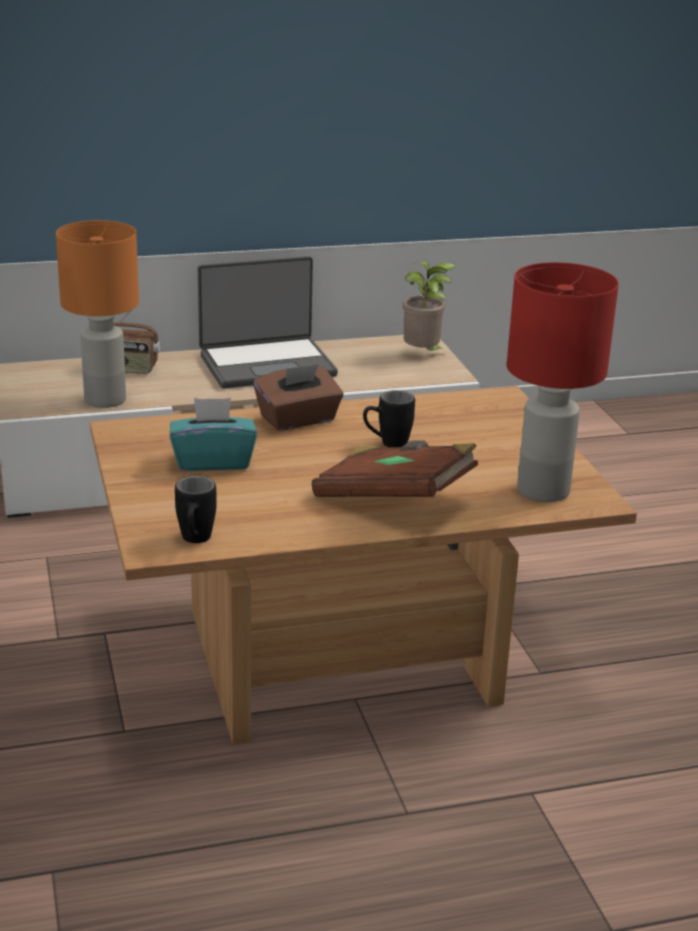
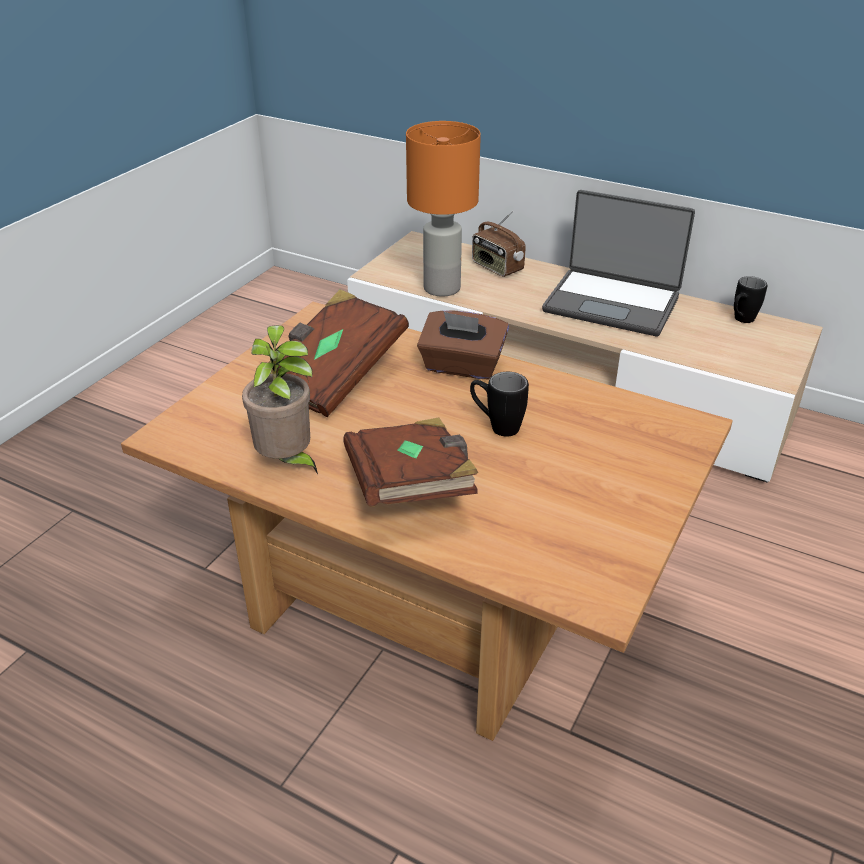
camera: 45 degrees right, 10 degrees up
turquoise tissue box [170,398,257,471] -> brown book [268,289,409,417]
black mug [175,476,217,543] -> black mug moved to [734,276,767,323]
potted plant [403,262,457,351] -> potted plant moved to [242,325,318,474]
red table lamp [507,262,619,502] -> none

